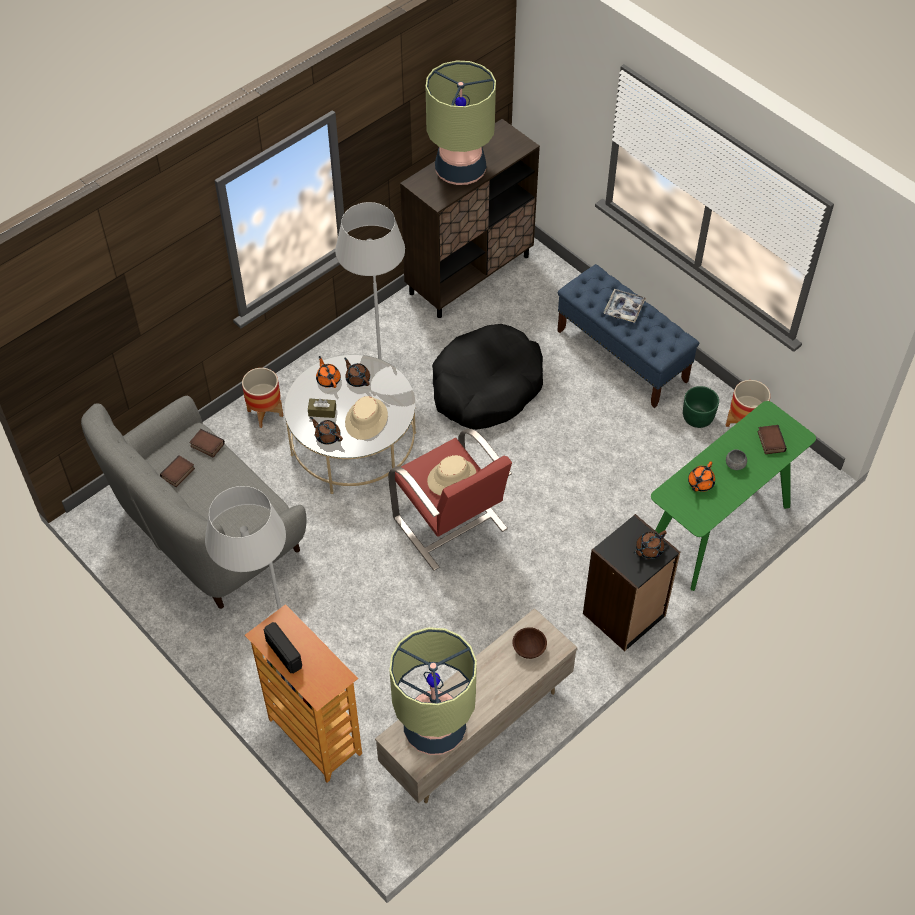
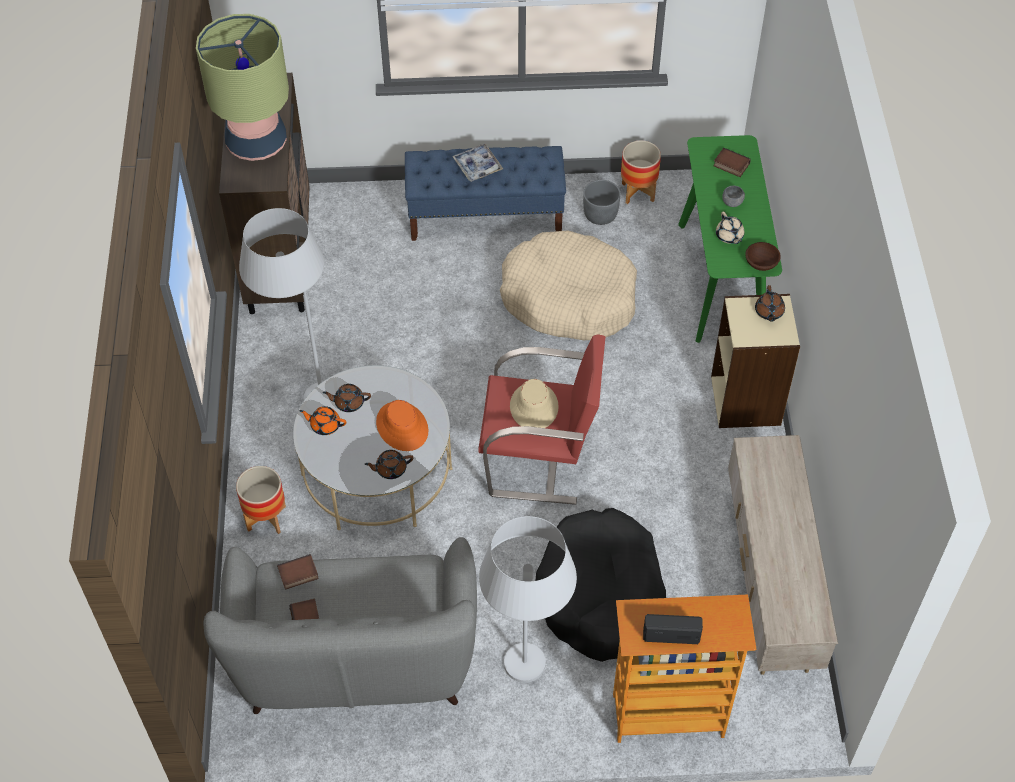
camera: 50 degrees left, 0 degrees up
brown tissue box [308,399,336,418] -> none
beige hat [345,396,388,440] -> orange hat [376,400,428,451]
table lamp [389,627,477,755] -> none
black dog bed [432,324,543,430] -> black dog bed moved to [536,508,666,662]
brown bowl [512,627,547,659] -> brown bowl moved to [745,242,781,271]
black bookcase [583,514,680,651] -> beige bookcase [711,294,800,428]
green planter [683,386,719,428] -> grey planter [583,180,621,225]
orange teapot [688,461,715,492] -> beige teapot [716,211,744,244]
none -> beige dog bed [500,230,637,340]

